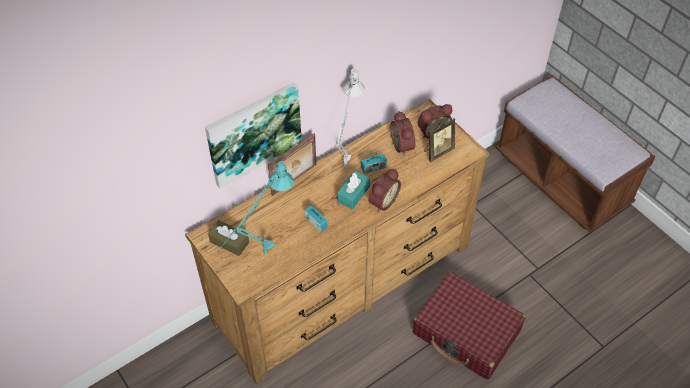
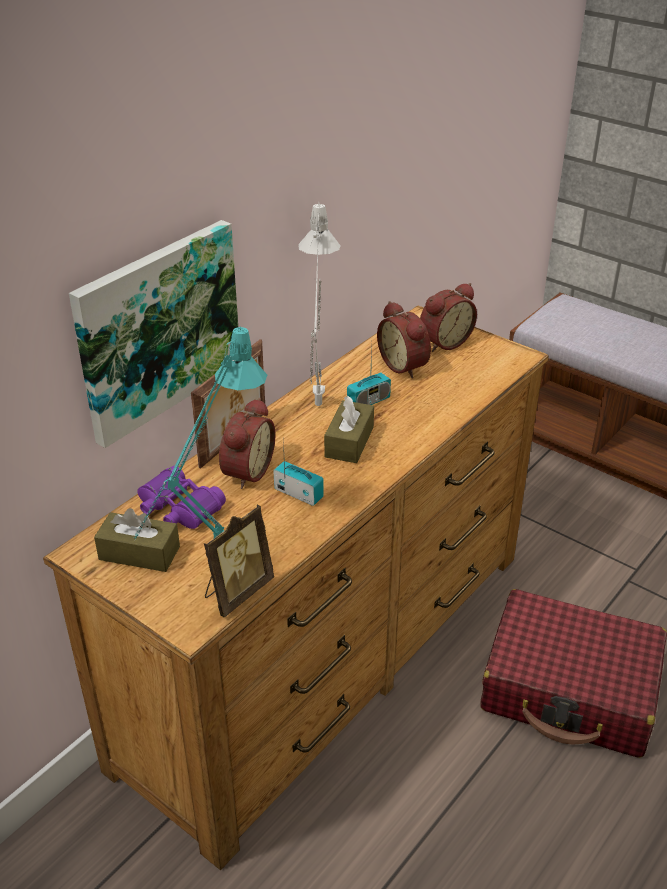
camera: 15 degrees left, 15 degrees down
turquoise tissue box [337,171,370,209] -> brown tissue box [324,396,374,463]
alarm clock [368,169,401,212] -> alarm clock moved to [218,398,275,489]
picture frame [424,118,455,162] -> picture frame moved to [204,505,274,618]
none -> purple binoculars [137,466,226,529]

